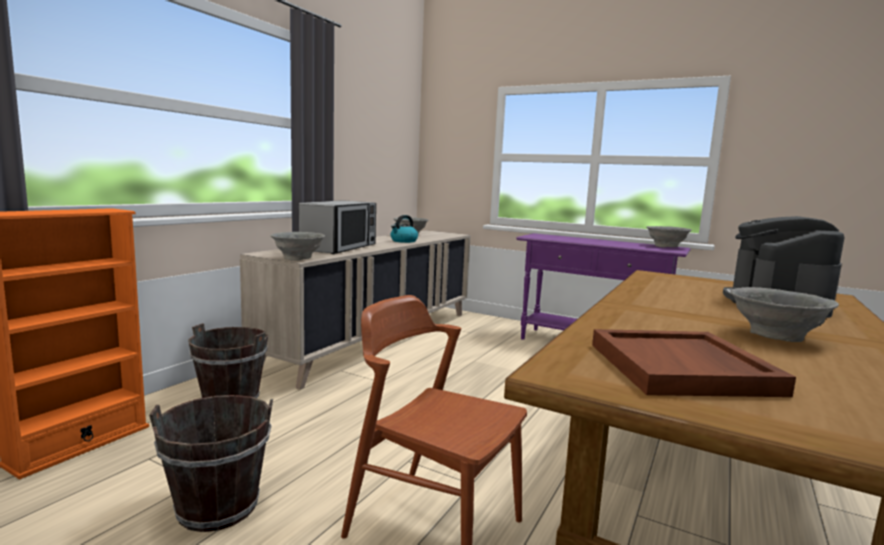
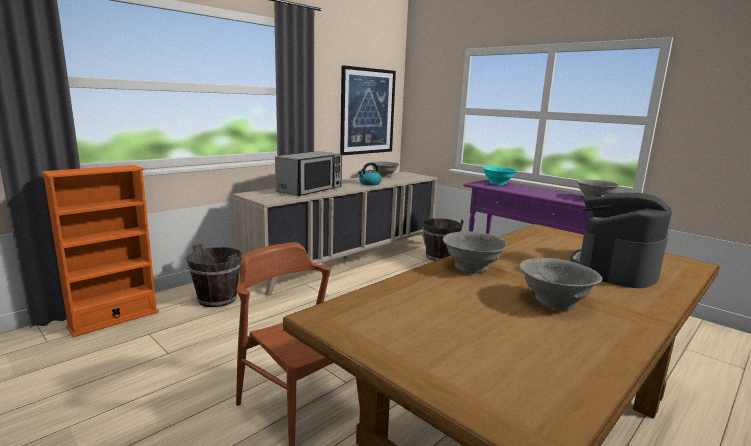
camera: 15 degrees right, 5 degrees up
brown bucket [149,395,273,532] -> brown bucket moved to [423,217,464,261]
grey bowl [270,232,325,261] -> grey bowl moved to [442,231,508,273]
brown tray [592,329,796,397] -> none
none -> picture [340,65,396,155]
none -> turquoise bowl [483,166,517,185]

